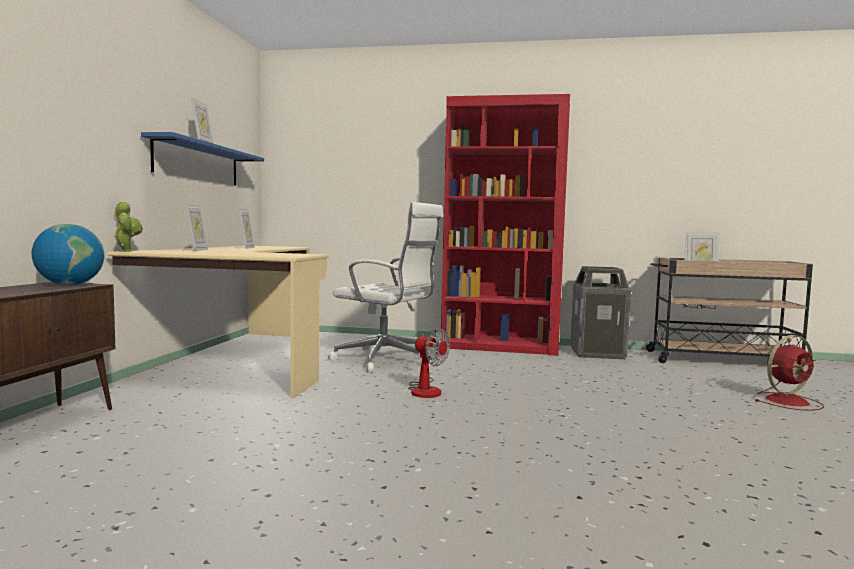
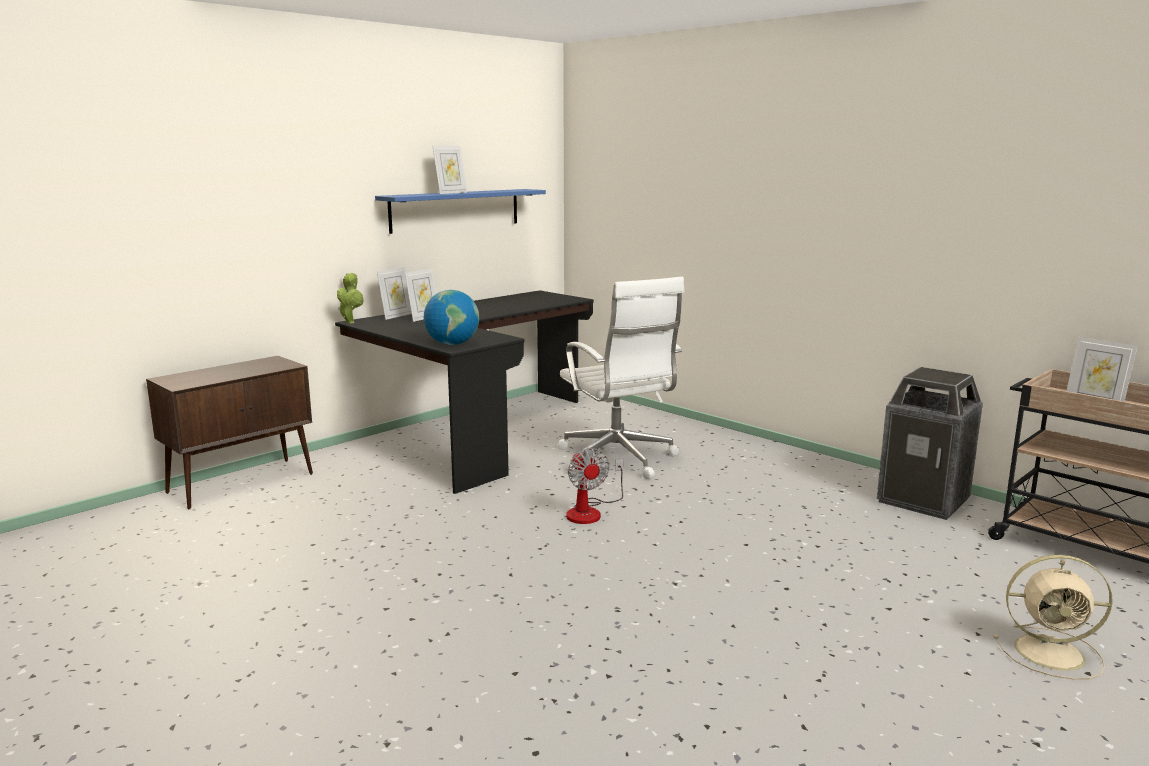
camera: 35 degrees right, 10 degrees up
globe [32,224,105,285] -> globe moved to [424,290,479,345]
beige desk [107,246,328,399] -> black desk [335,290,594,494]
picture frame [238,208,255,249] -> picture frame moved to [377,267,412,320]
red bookcase [441,94,570,356] -> none
red fan [755,335,824,411] -> beige fan [993,555,1113,679]

